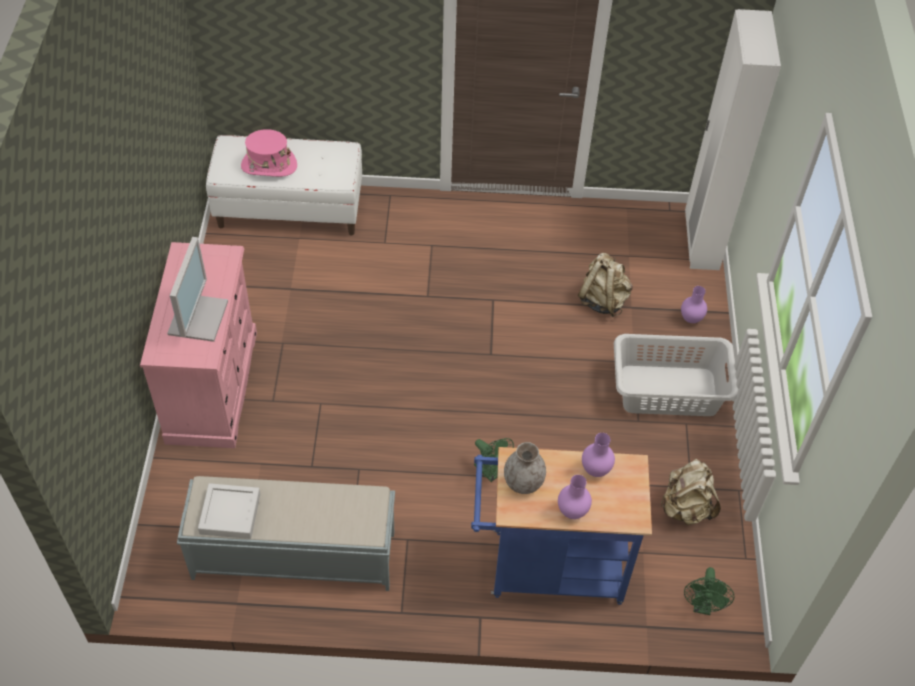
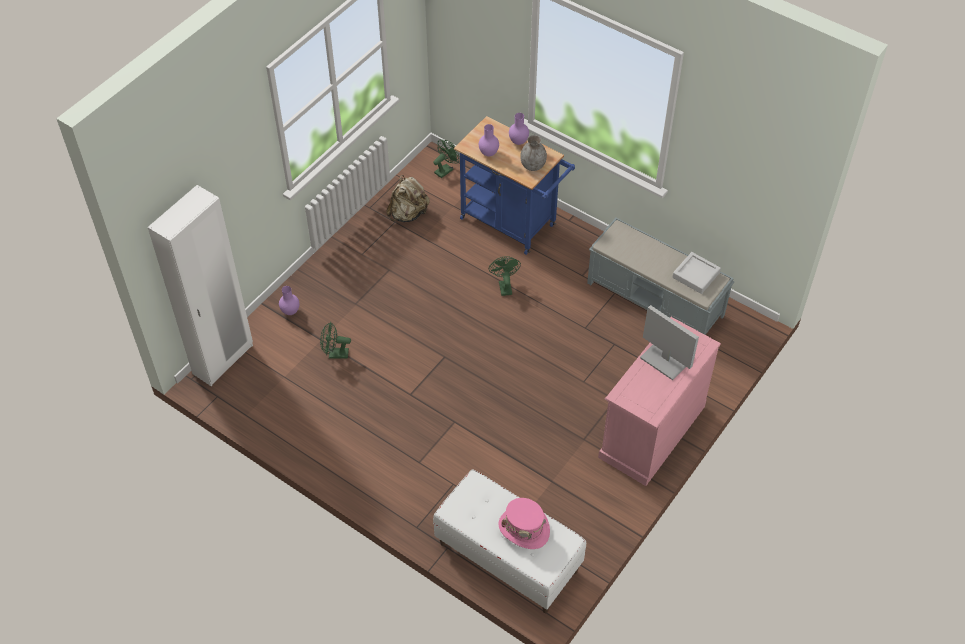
camera: 145 degrees left, 0 degrees up
monitor [167,237,228,342] -> monitor turned 90 degrees clockwise [640,305,699,380]
beige backpack [578,253,633,317] -> green fan [320,322,351,359]
grey laundry basket [614,334,739,416] -> none

